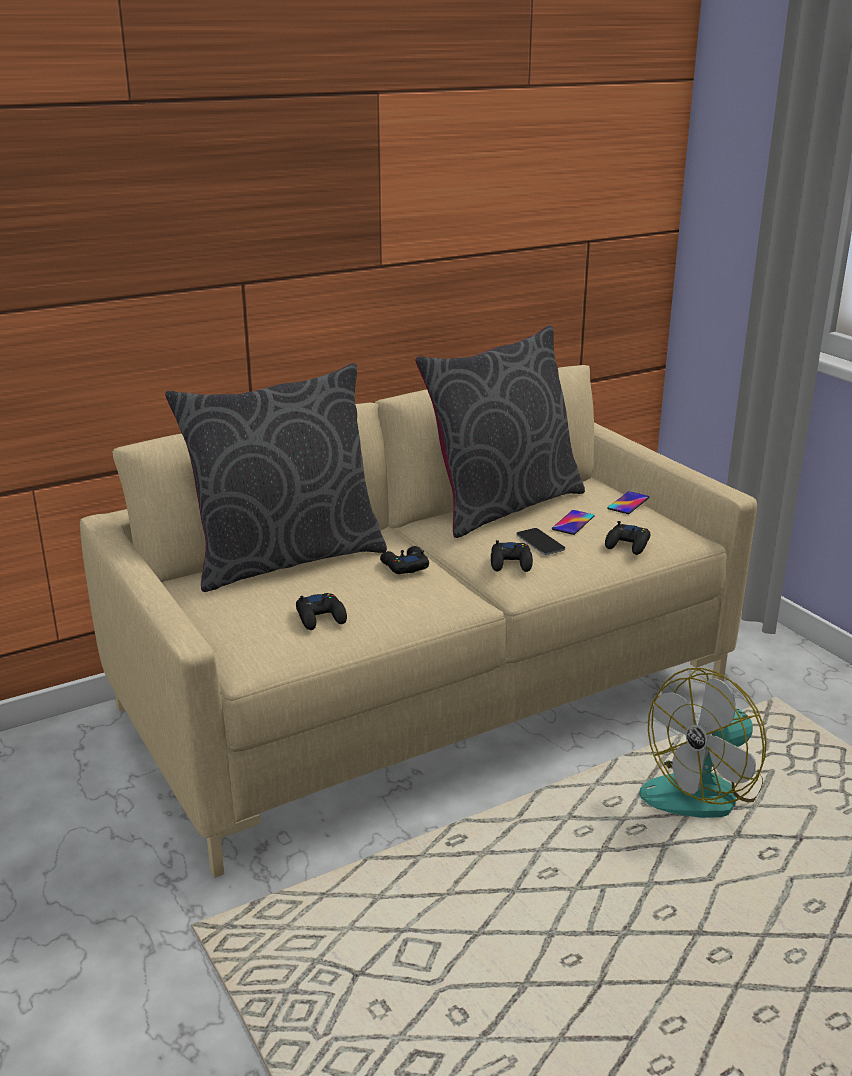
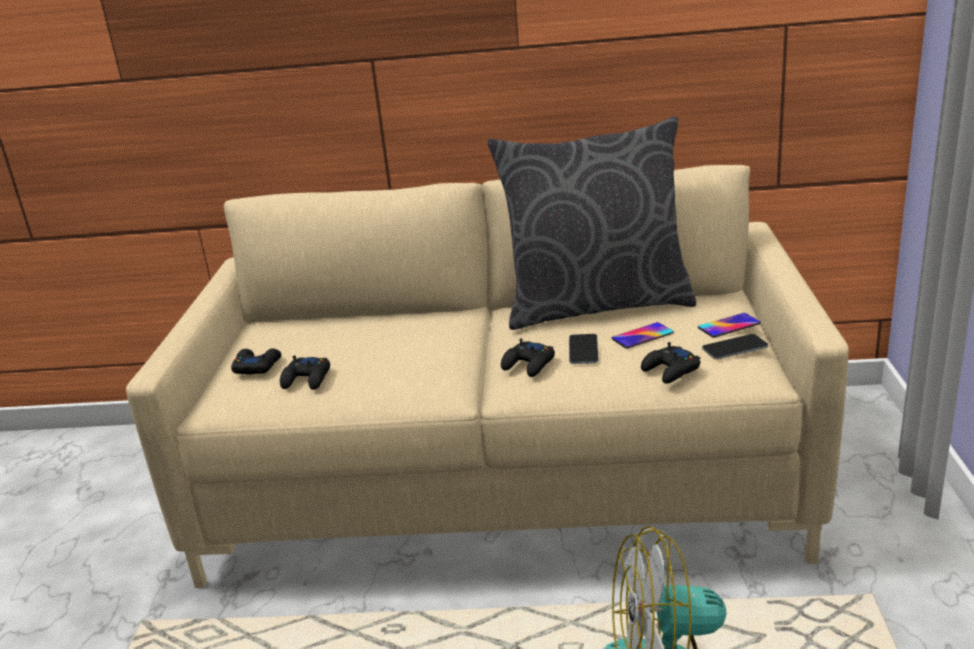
camera: 35 degrees right, 0 degrees up
grey pillow [165,363,387,592] -> none
black game controller [380,546,429,574] -> black game controller moved to [231,348,281,375]
none -> phone [702,334,768,359]

